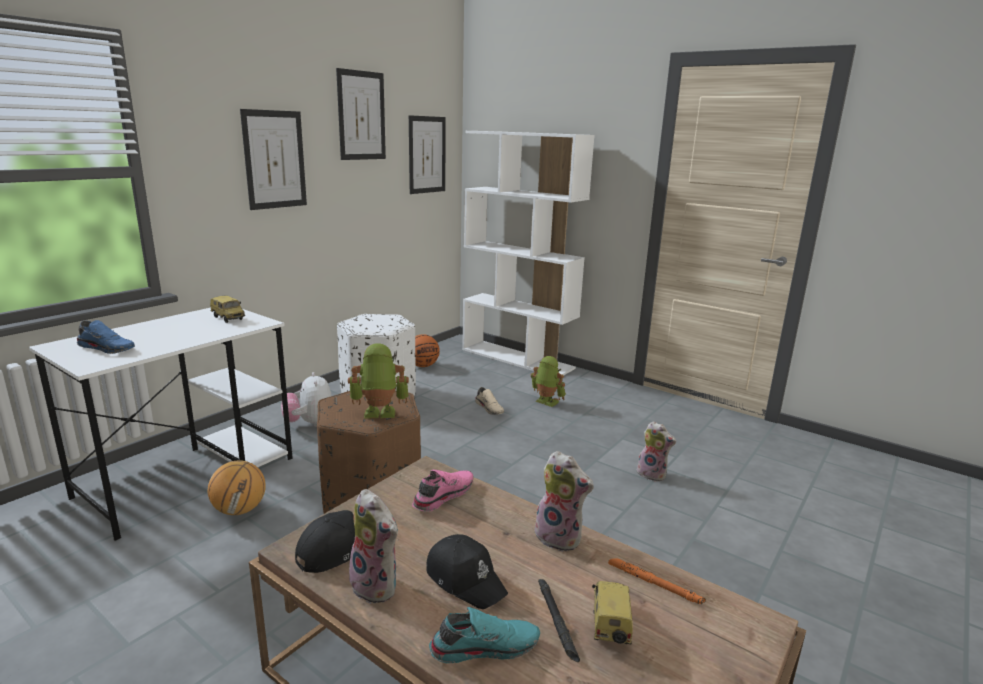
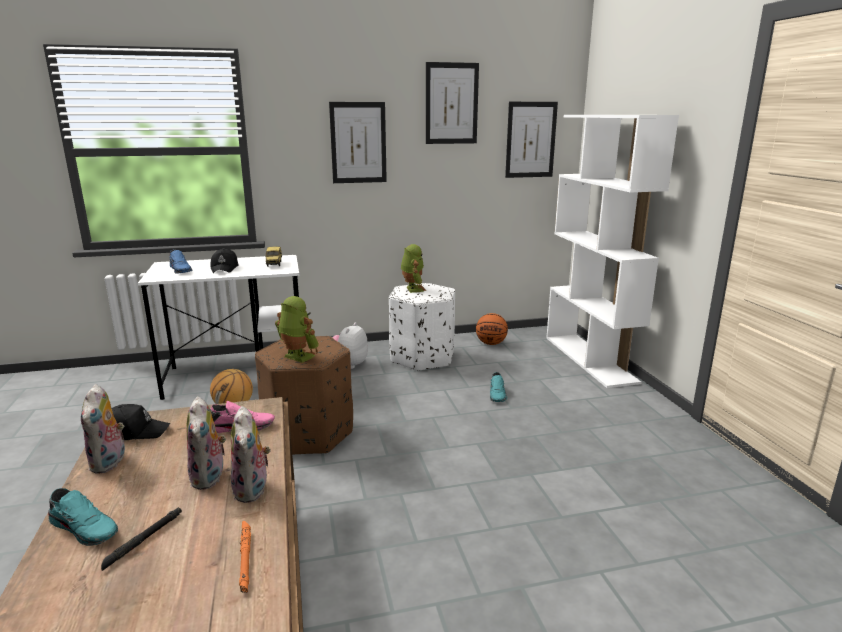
camera: 40 degrees right, 0 degrees up
black cap [426,534,508,609] -> black cap moved to [210,248,239,273]
beige shoe [475,387,504,415] -> turquoise shoe [490,372,507,402]
toy robot [531,356,566,407] -> toy robot moved to [401,244,426,293]
toy car [592,581,633,645] -> none
plush toy [635,421,676,482] -> plush toy moved to [186,396,226,490]

